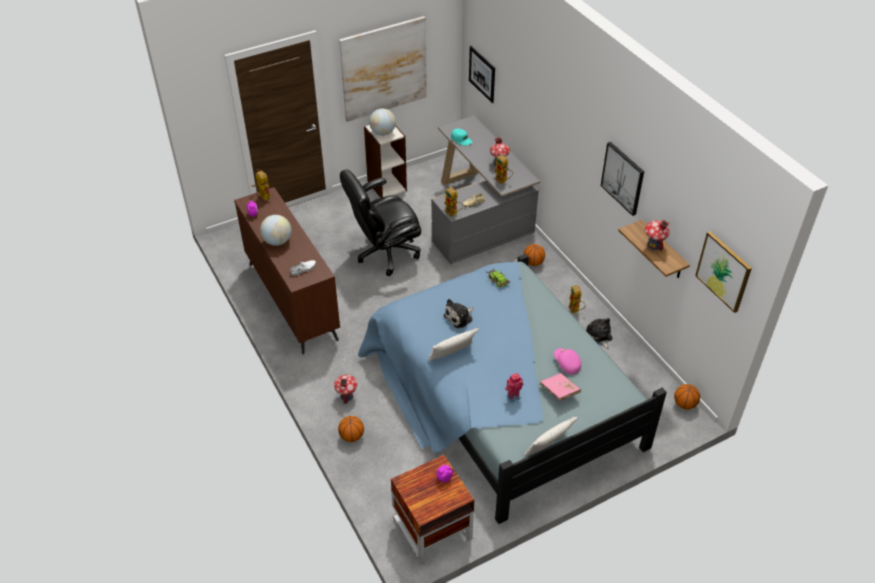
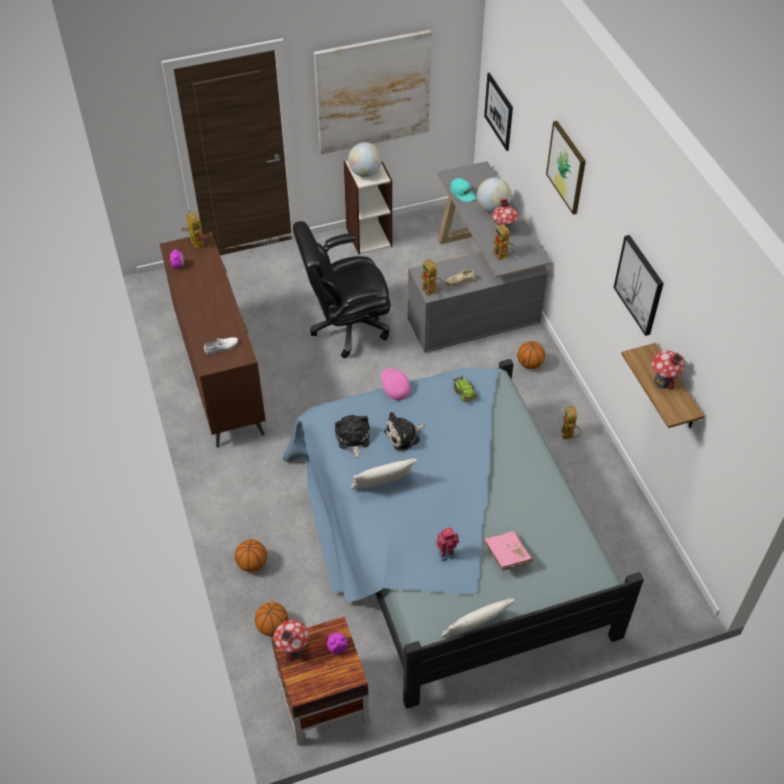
camera: 10 degrees right, 5 degrees up
globe [260,215,291,246] -> globe moved to [477,178,511,213]
toy house [334,375,357,403] -> toy house moved to [274,620,309,661]
pink cap [554,348,581,375] -> pink cap moved to [381,368,410,400]
plush toy [586,318,612,349] -> plush toy moved to [335,415,370,459]
basketball [674,384,700,409] -> basketball moved to [255,602,288,636]
picture [695,231,752,313] -> picture moved to [546,121,586,215]

